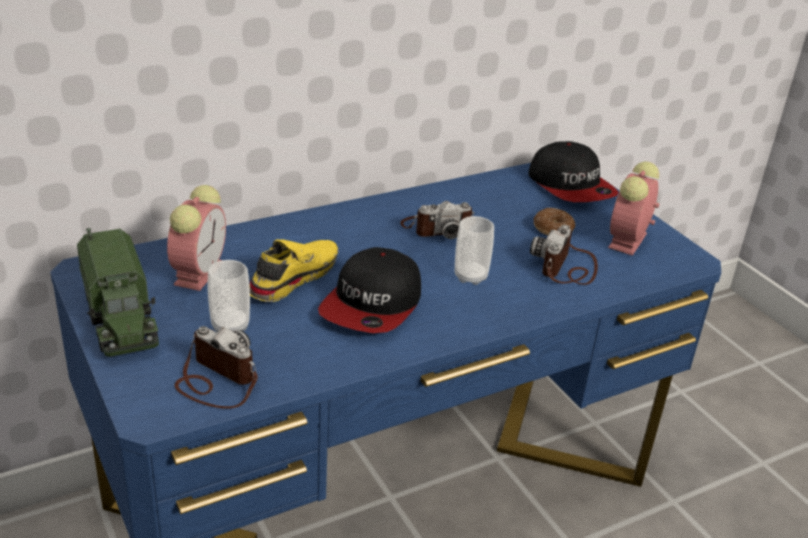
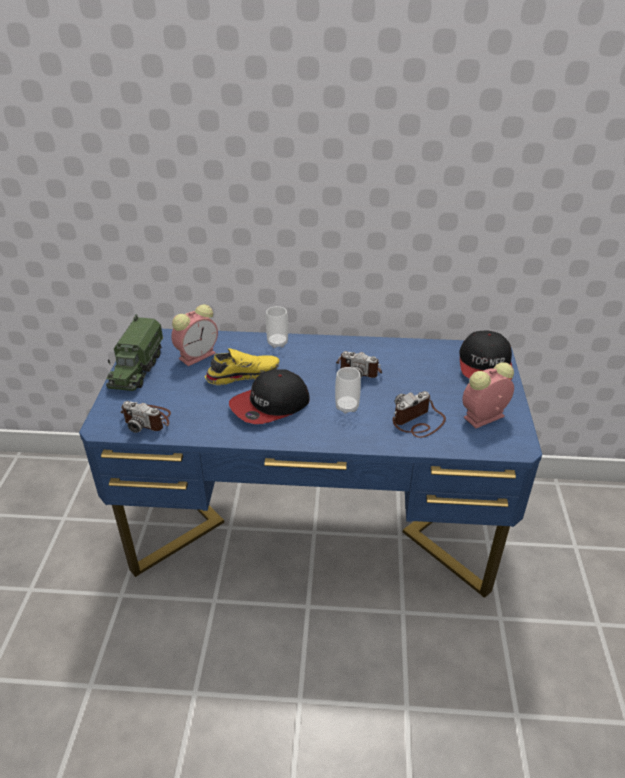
camera: 35 degrees right, 5 degrees up
camera [174,326,258,409] -> camera turned 135 degrees clockwise [121,401,171,433]
cup [208,260,250,332] -> cup moved to [266,306,288,348]
donut [534,208,575,236] -> none

